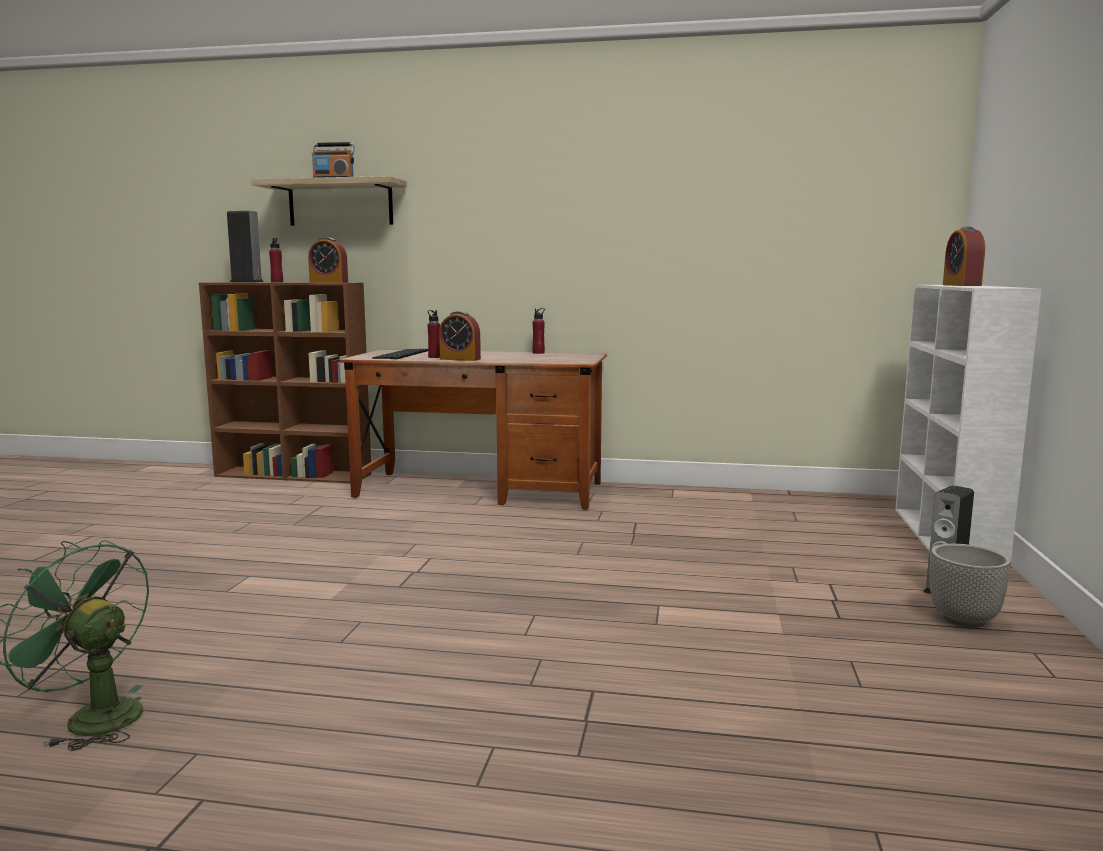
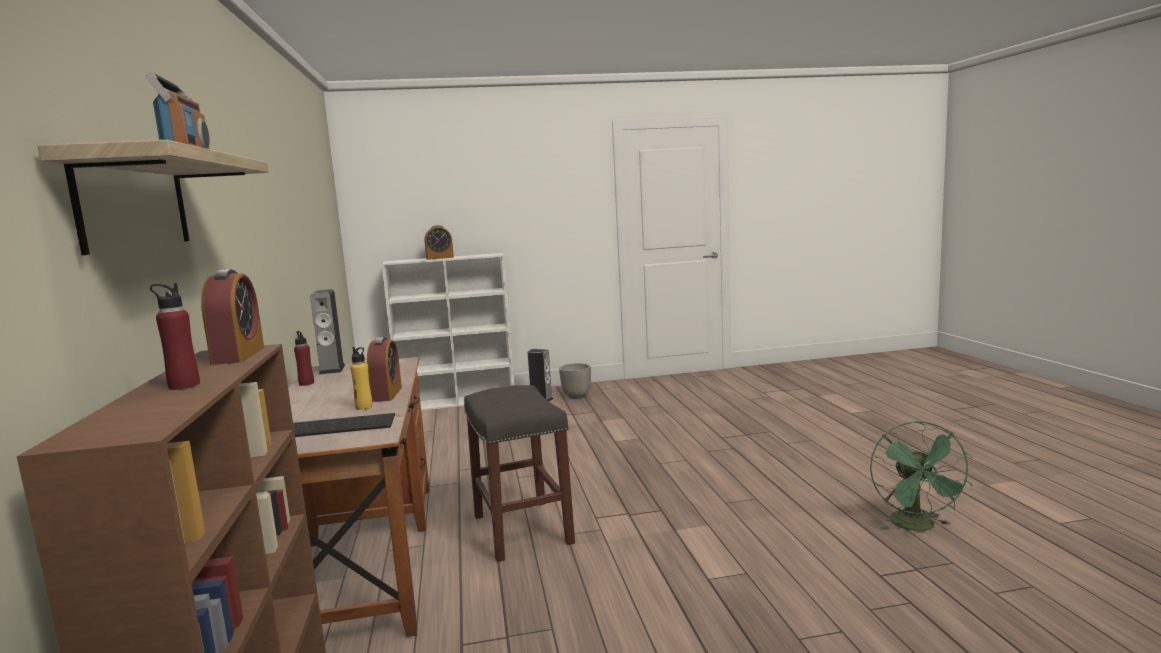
camera: 110 degrees left, 0 degrees up
speaker [227,211,264,282] -> speaker moved to [310,289,345,375]
red bottle [427,310,440,358] -> yellow bottle [350,347,373,410]
none -> grey stool [464,385,575,562]

